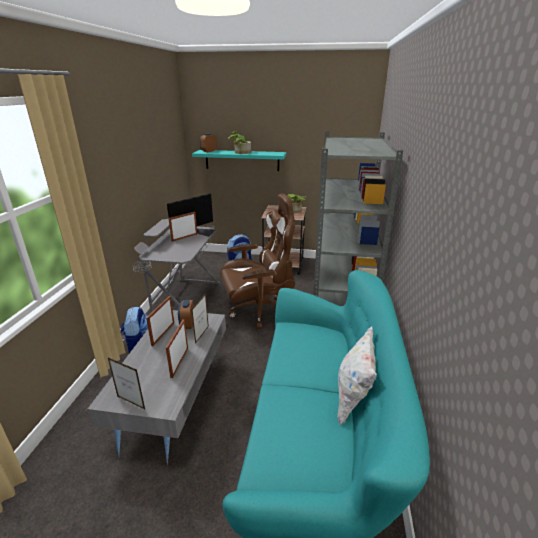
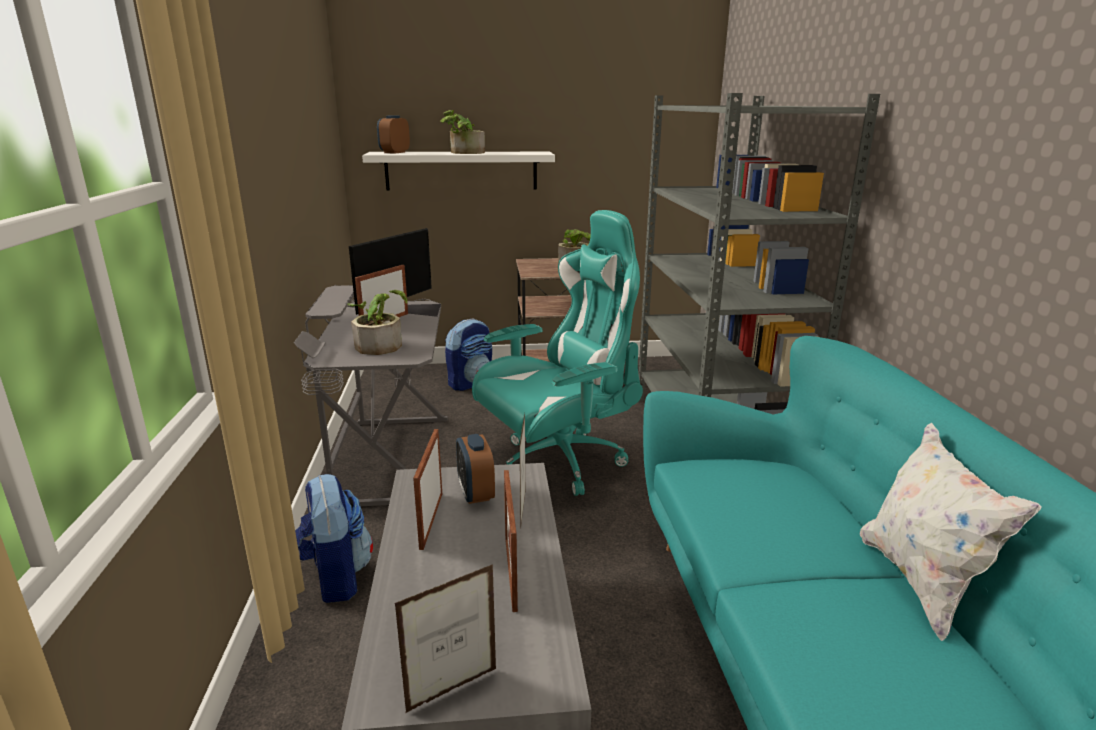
camera: 15 degrees left, 5 degrees down
picture frame [108,358,145,409] -> picture frame turned 135 degrees clockwise [394,564,496,713]
turquoise shelf [192,150,286,171] -> white shelf [362,152,555,191]
brown office chair [221,194,295,329] -> turquoise office chair [472,210,643,496]
none -> potted plant [347,290,408,355]

